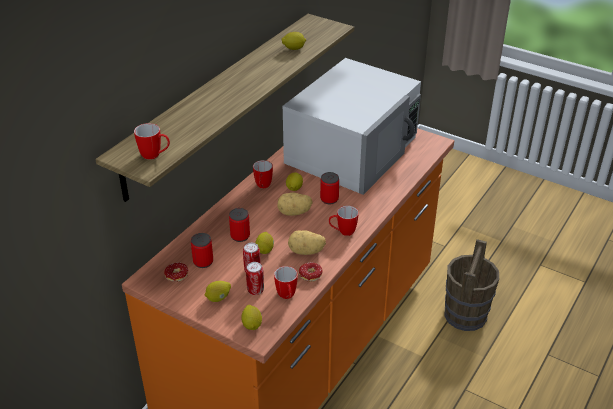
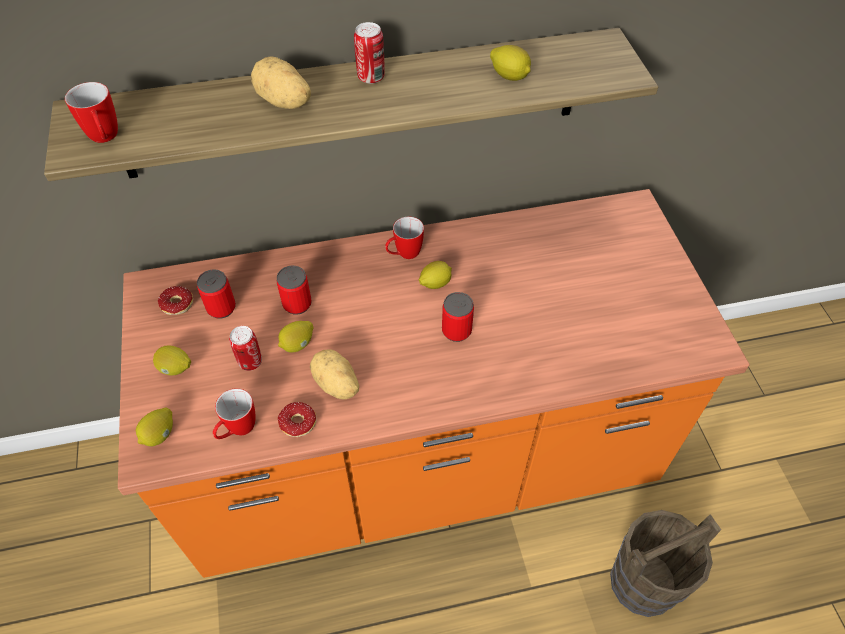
camera: 45 degrees right, 15 degrees up
can [246,262,264,295] -> can moved to [354,22,385,84]
potato [277,193,313,216] -> potato moved to [251,56,311,109]
white microwave [283,58,421,195] -> none
mug [329,206,359,236] -> none

